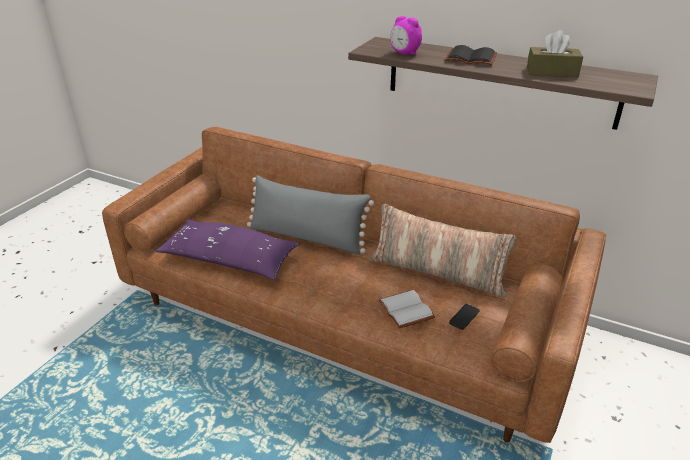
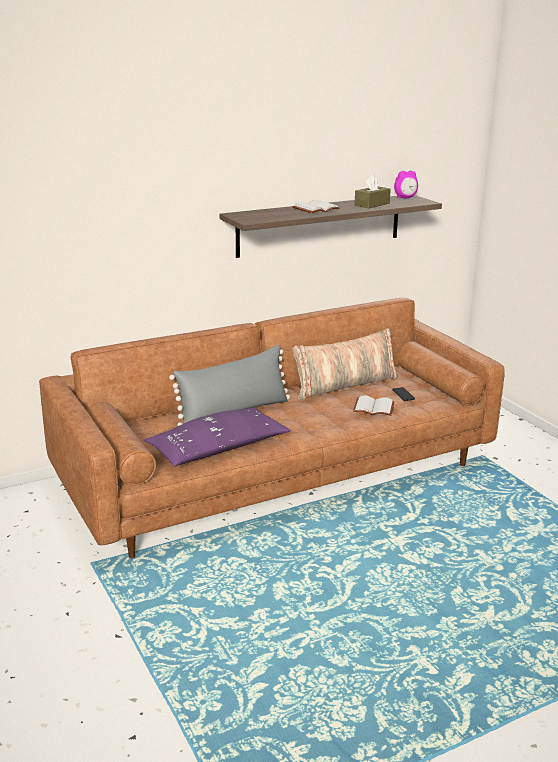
camera: 55 degrees left, 10 degrees down
alarm clock [390,16,422,55] -> alarm clock moved to [394,170,418,198]
black book [445,45,497,66] -> white book [292,200,340,213]

